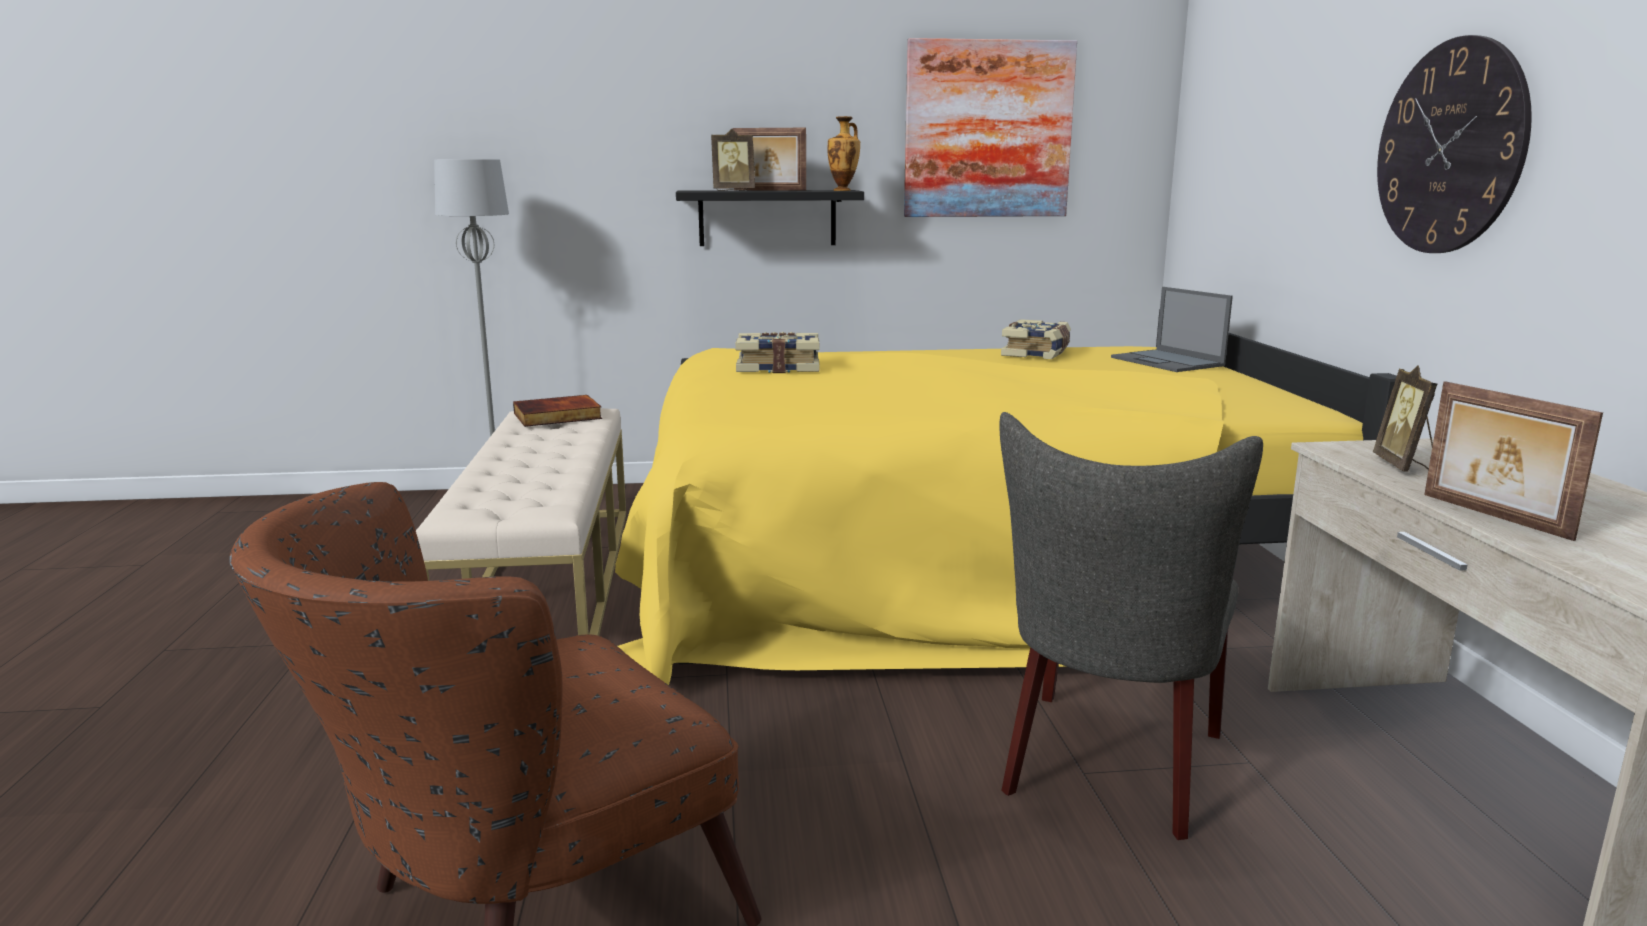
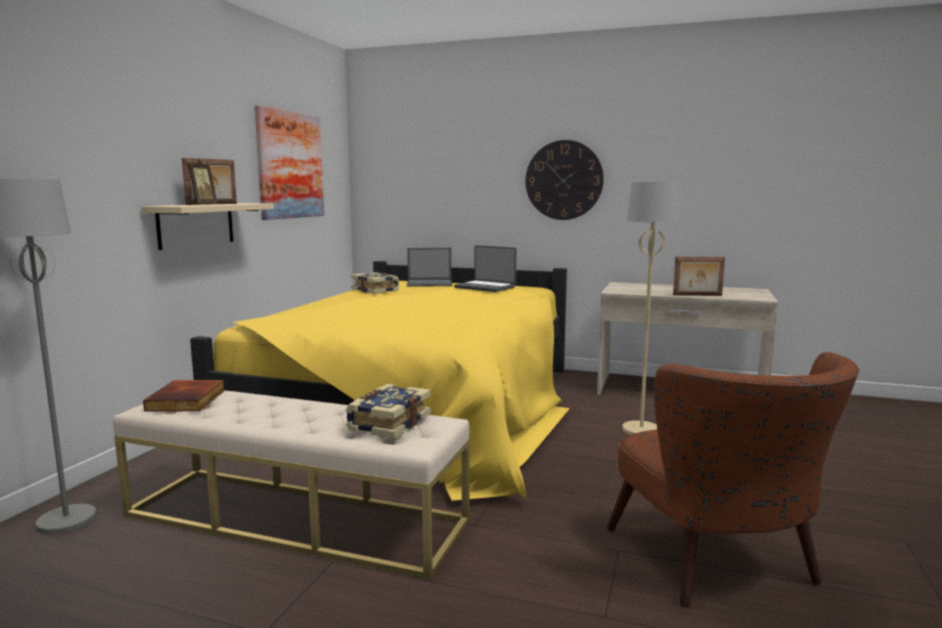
camera: 65 degrees left, 5 degrees down
black shelf [676,190,864,246] -> beige shelf [141,203,274,250]
book [735,332,819,373] -> book moved to [346,384,431,439]
vase [828,116,860,191] -> none
grey chair [1000,412,1263,840] -> beige floor lamp [622,182,680,435]
picture frame [1373,365,1437,472] -> none
none -> laptop [454,245,516,292]

